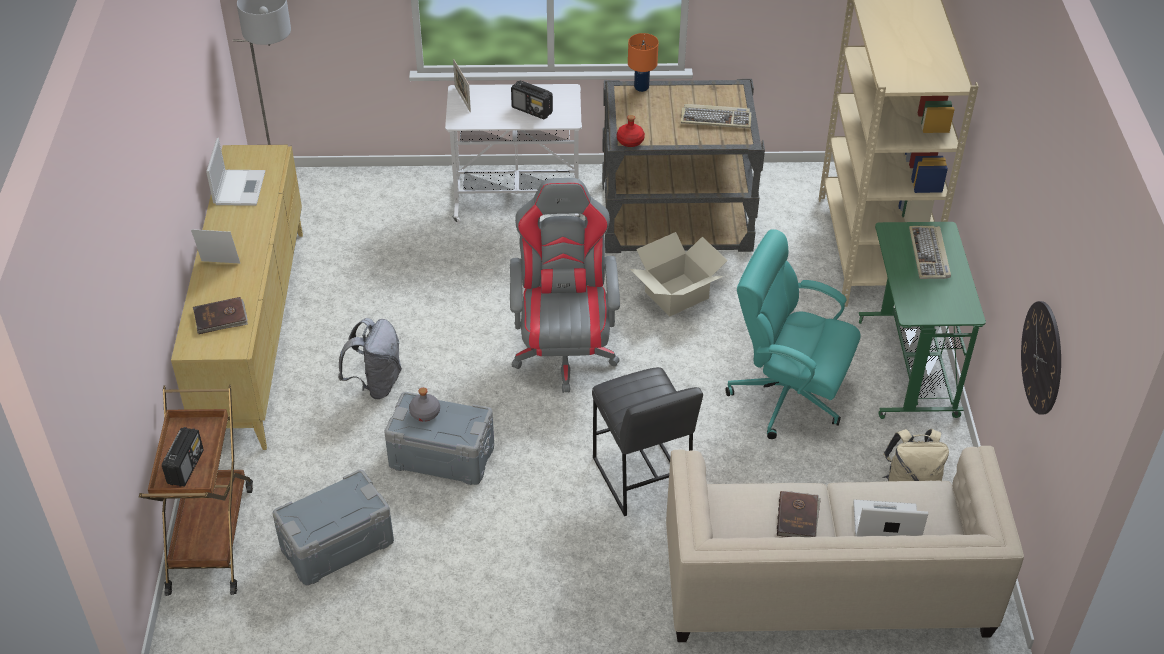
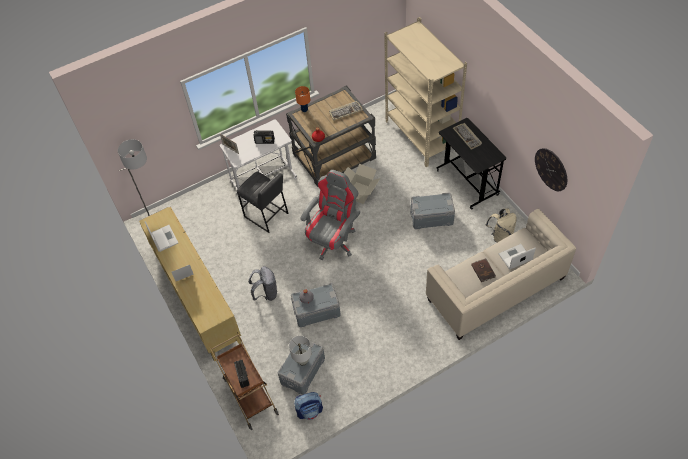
camera: 25 degrees left, 10 degrees up
brown book [193,297,248,334] -> none
grey office chair [510,178,620,393] -> grey office chair turned 60 degrees clockwise [301,170,360,260]
grey stool [592,367,703,516] -> grey stool moved to [237,171,288,233]
turquoise office chair [725,229,861,439] -> grey storage box [410,192,455,229]
green desk [859,222,986,419] -> black desk [436,118,506,209]
none -> white table lamp [289,336,312,365]
none -> backpack [294,392,323,420]

